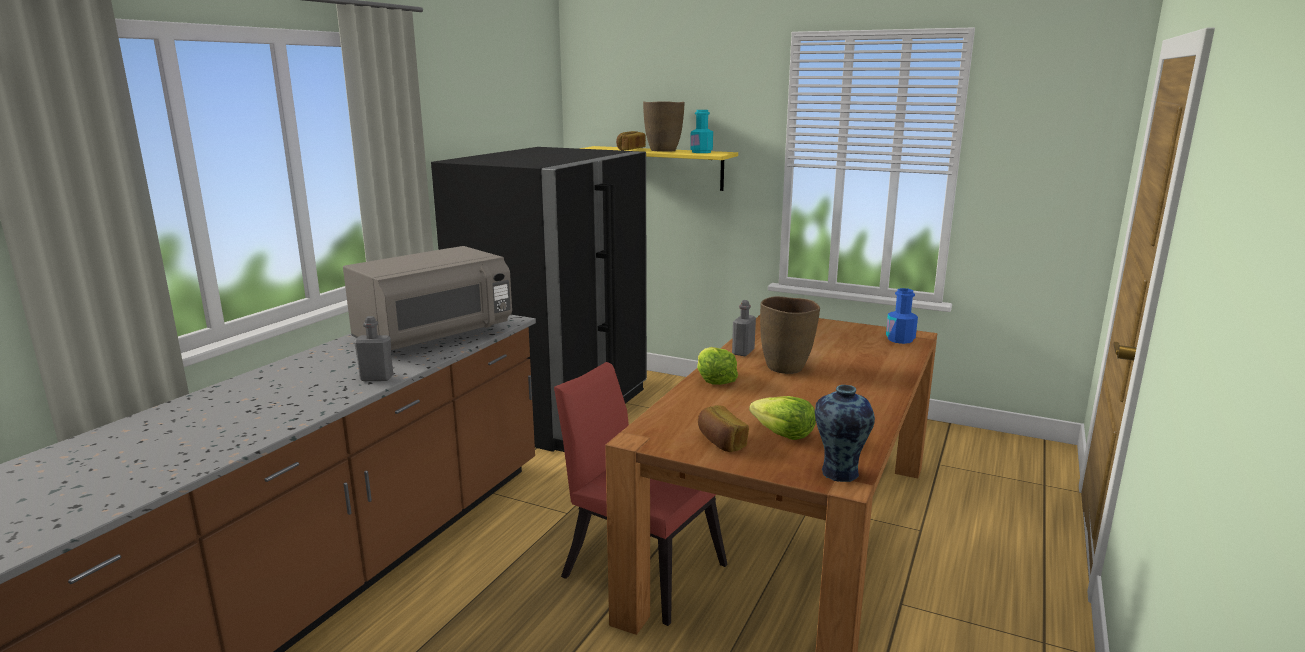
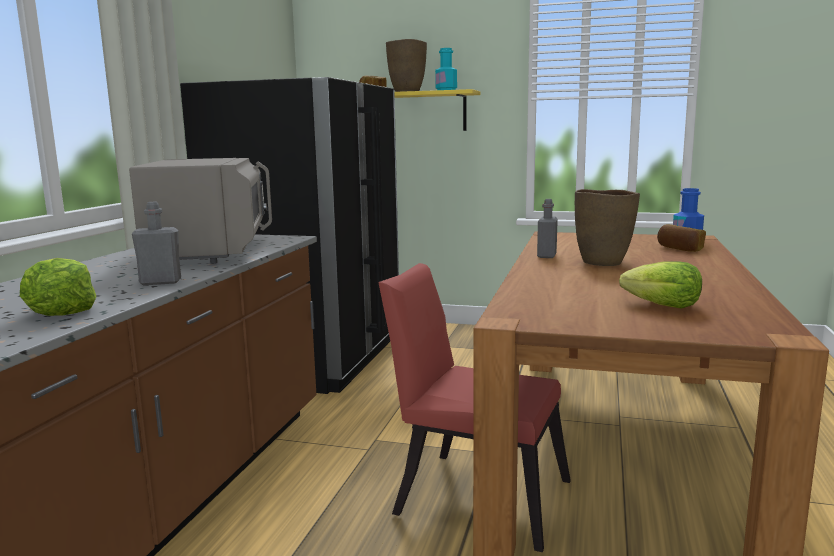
camera: 10 degrees left, 5 degrees down
grey microwave [343,246,512,352] -> grey microwave turned 45 degrees counterclockwise [129,158,272,264]
lettuce [697,347,738,385] -> lettuce moved to [20,258,96,316]
bread [698,405,749,452] -> bread moved to [657,224,706,252]
vase [815,385,875,482] -> none

